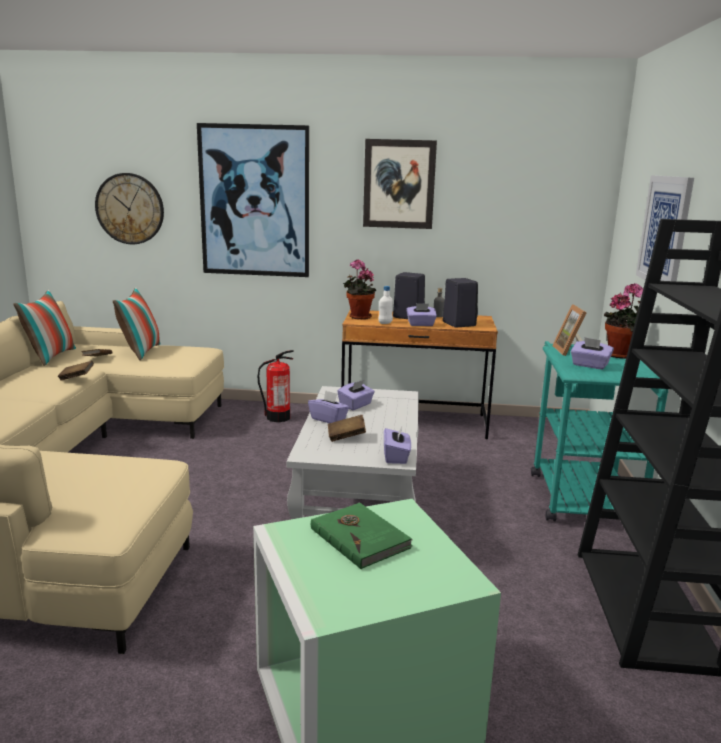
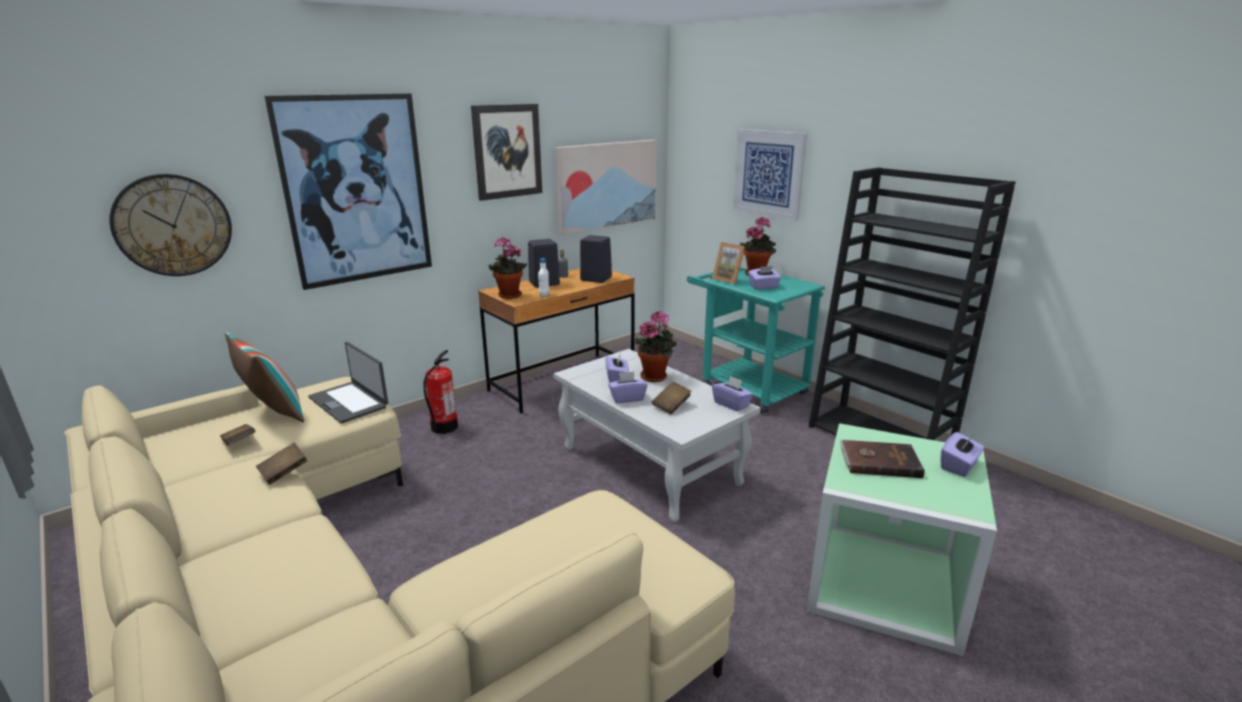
camera: 45 degrees left, 5 degrees up
pillow [13,290,76,366] -> none
green book [311,502,413,569] -> brown book [840,440,925,478]
purple tissue box [406,303,437,326] -> purple tissue box moved to [940,432,984,477]
none -> laptop [308,342,388,423]
none -> picture [555,140,656,235]
none -> potted plant [634,311,676,382]

